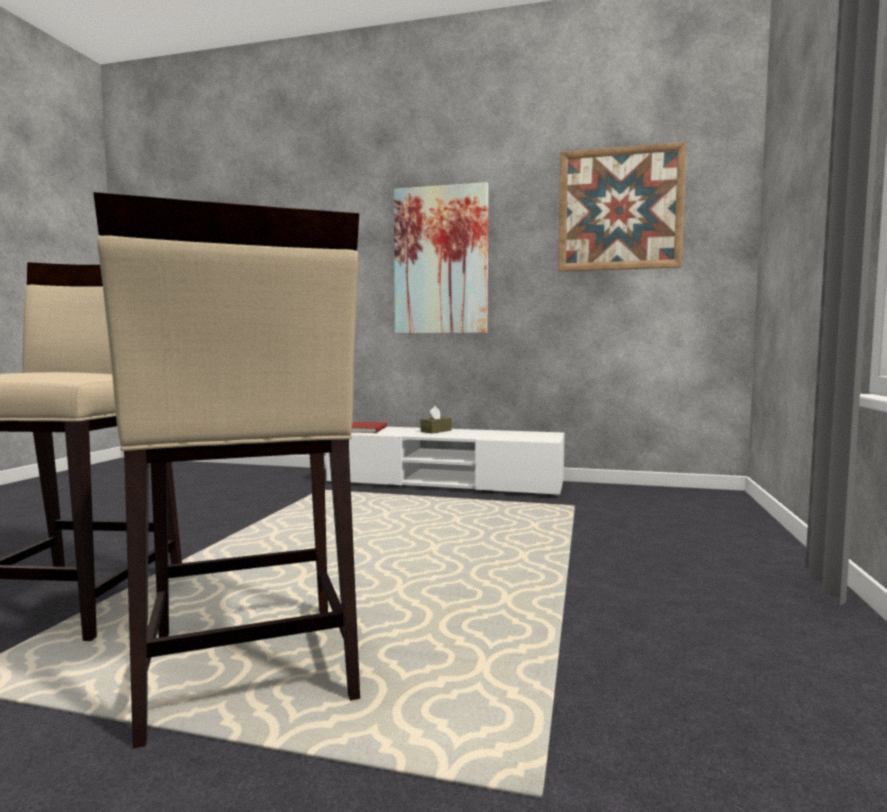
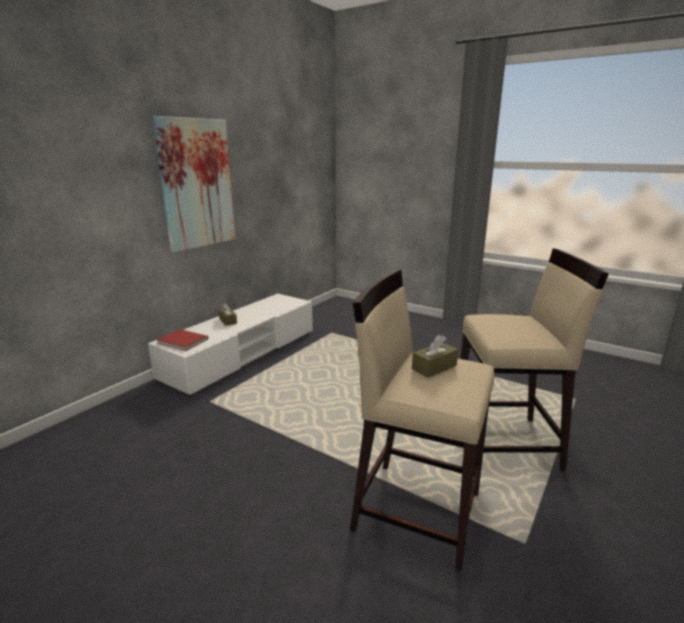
camera: 70 degrees left, 15 degrees up
picture [558,142,686,271] -> none
none -> brown tissue box [412,335,458,378]

